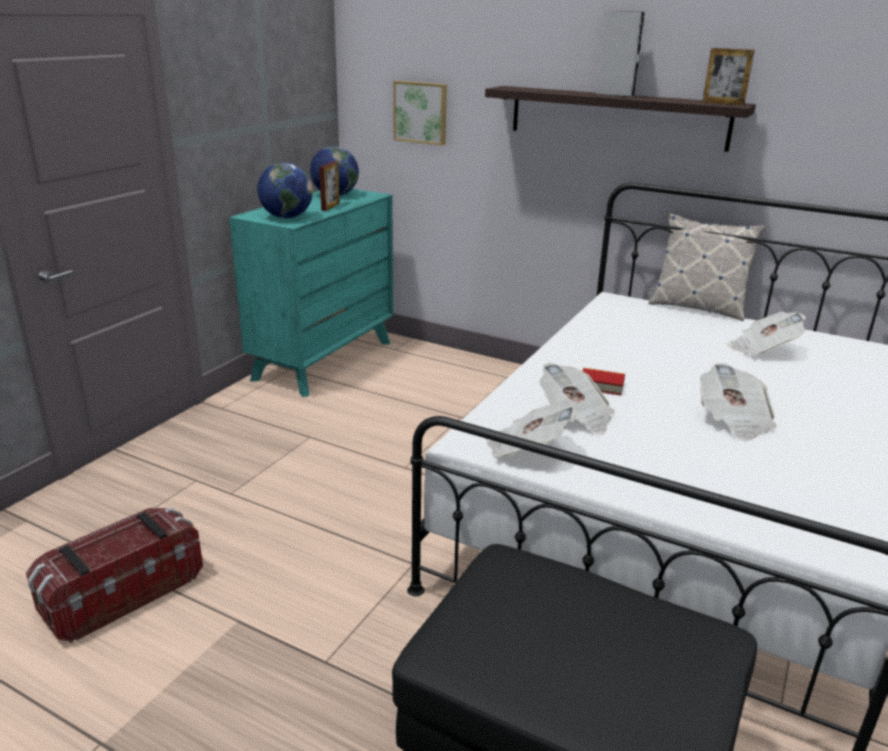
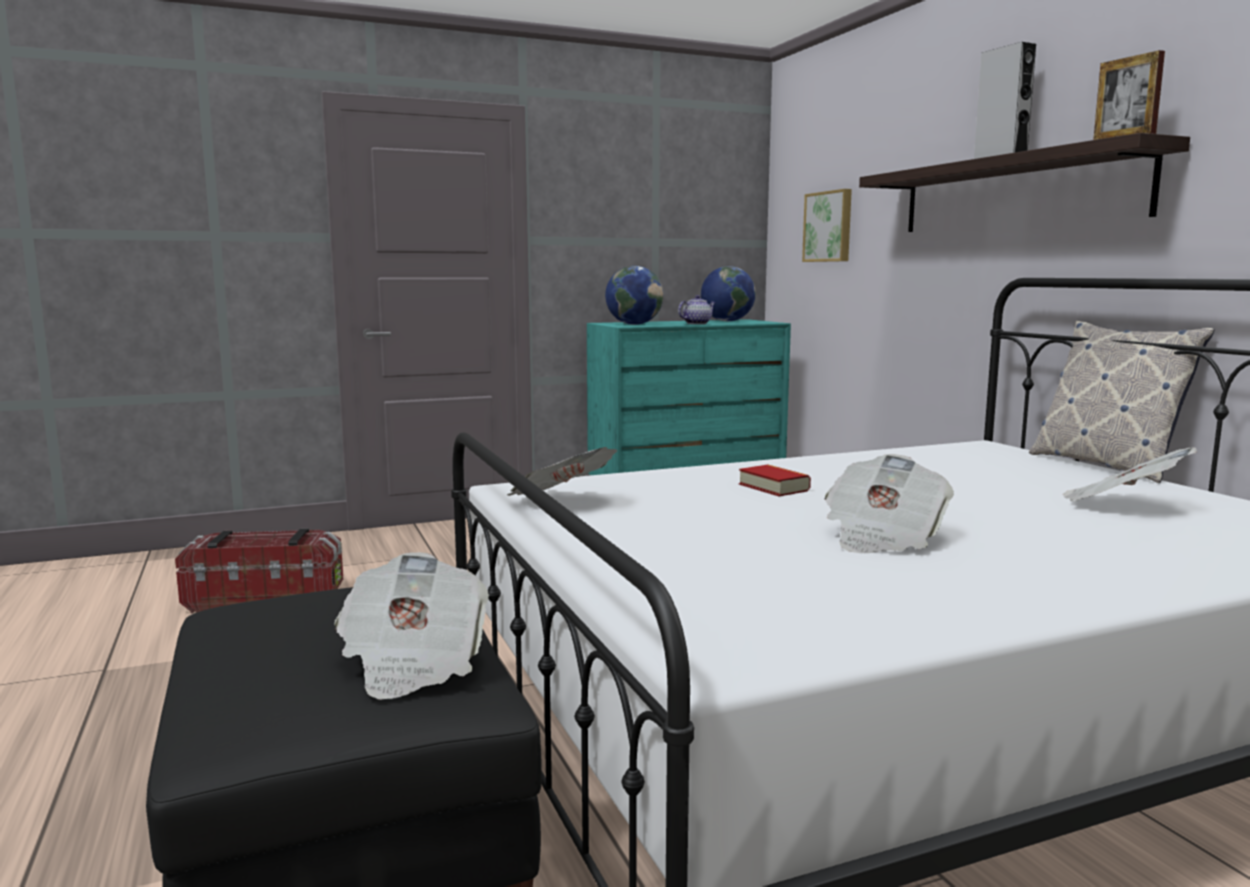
camera: 40 degrees right, 15 degrees down
picture frame [319,161,340,211] -> teapot [678,295,716,324]
newspaper [539,363,614,435] -> newspaper moved to [334,552,489,700]

